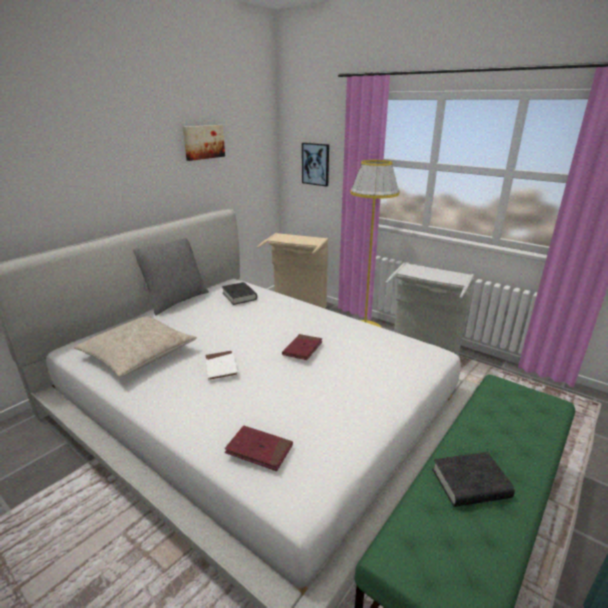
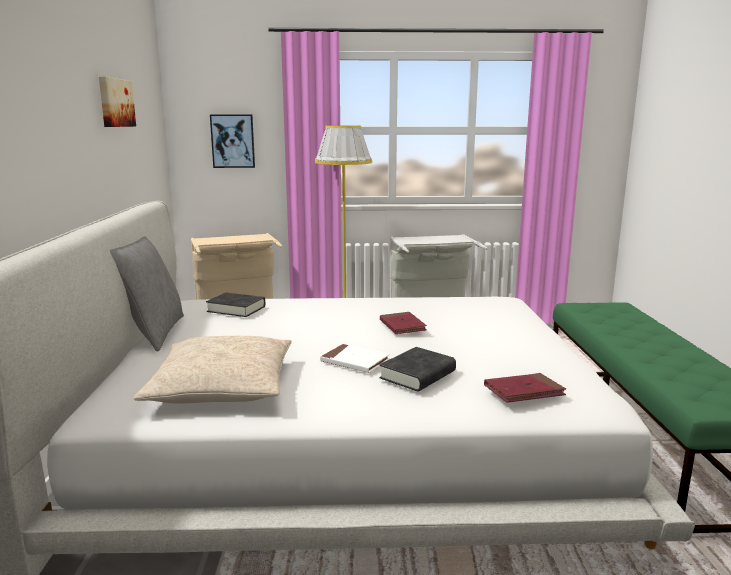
camera: 40 degrees left, 10 degrees down
black book [432,452,515,507] -> black book moved to [379,347,456,391]

